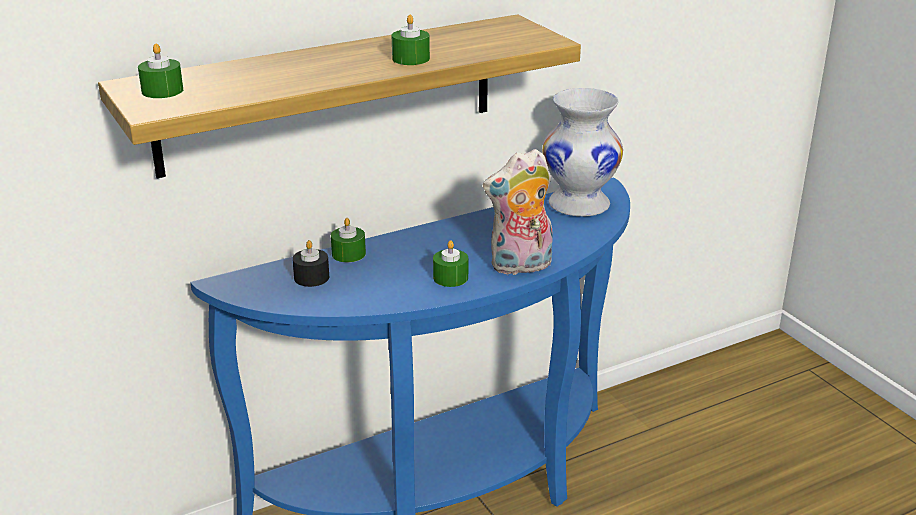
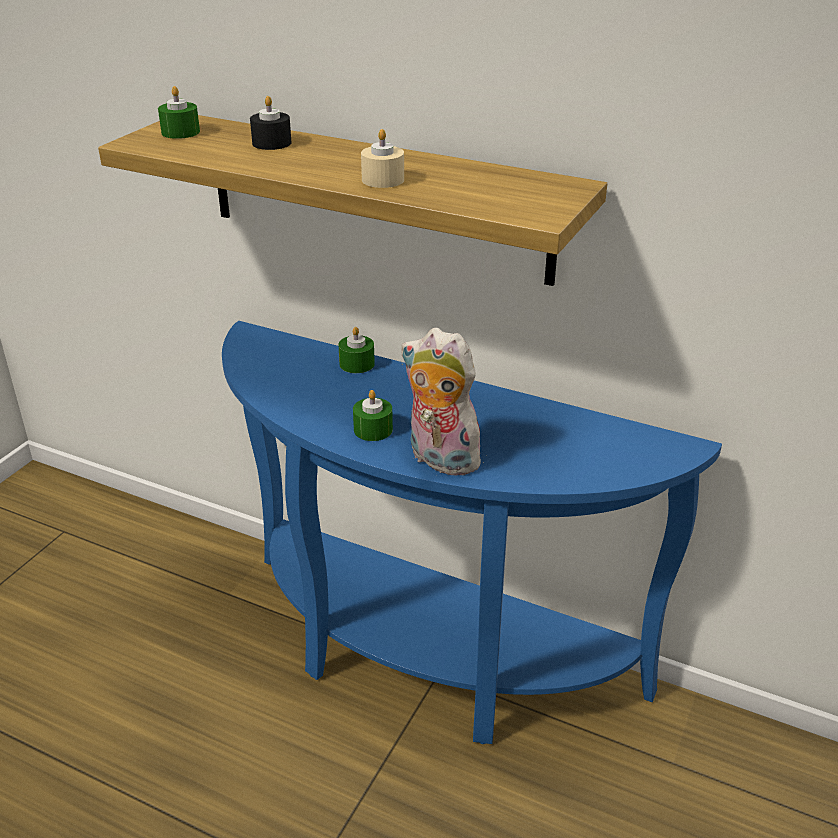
camera: 55 degrees right, 5 degrees up
black candle [292,240,329,287] -> black candle moved to [250,96,292,150]
green candle [392,14,430,65] -> beige candle [361,129,404,188]
white vase [542,88,623,217] -> none

